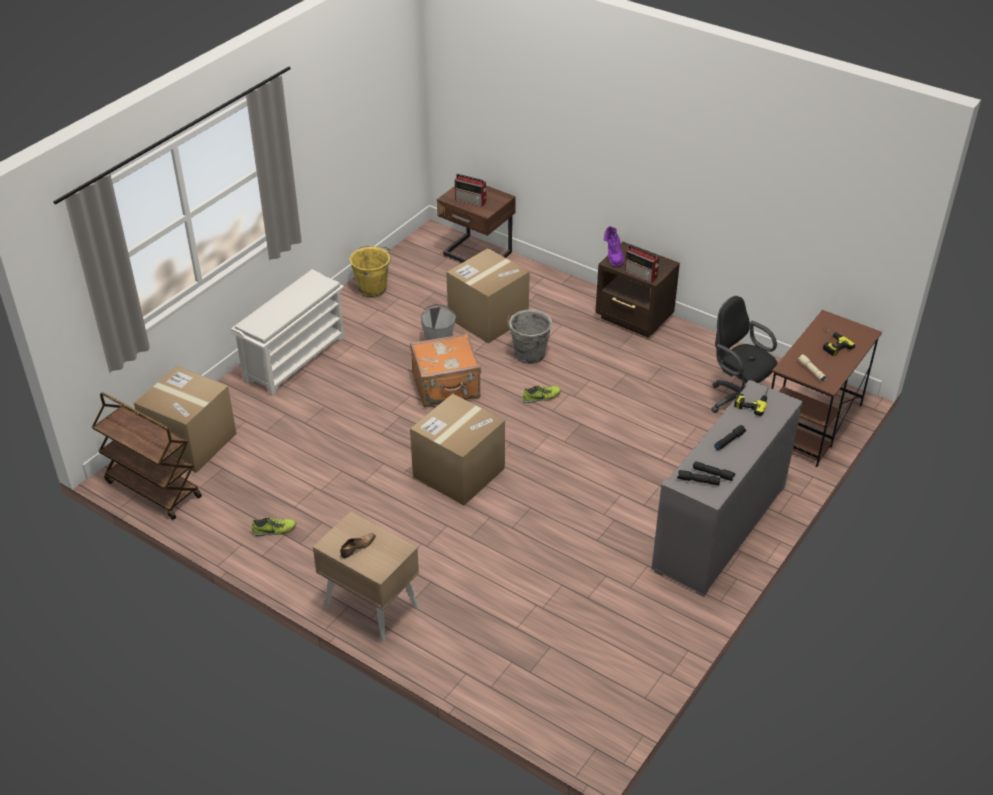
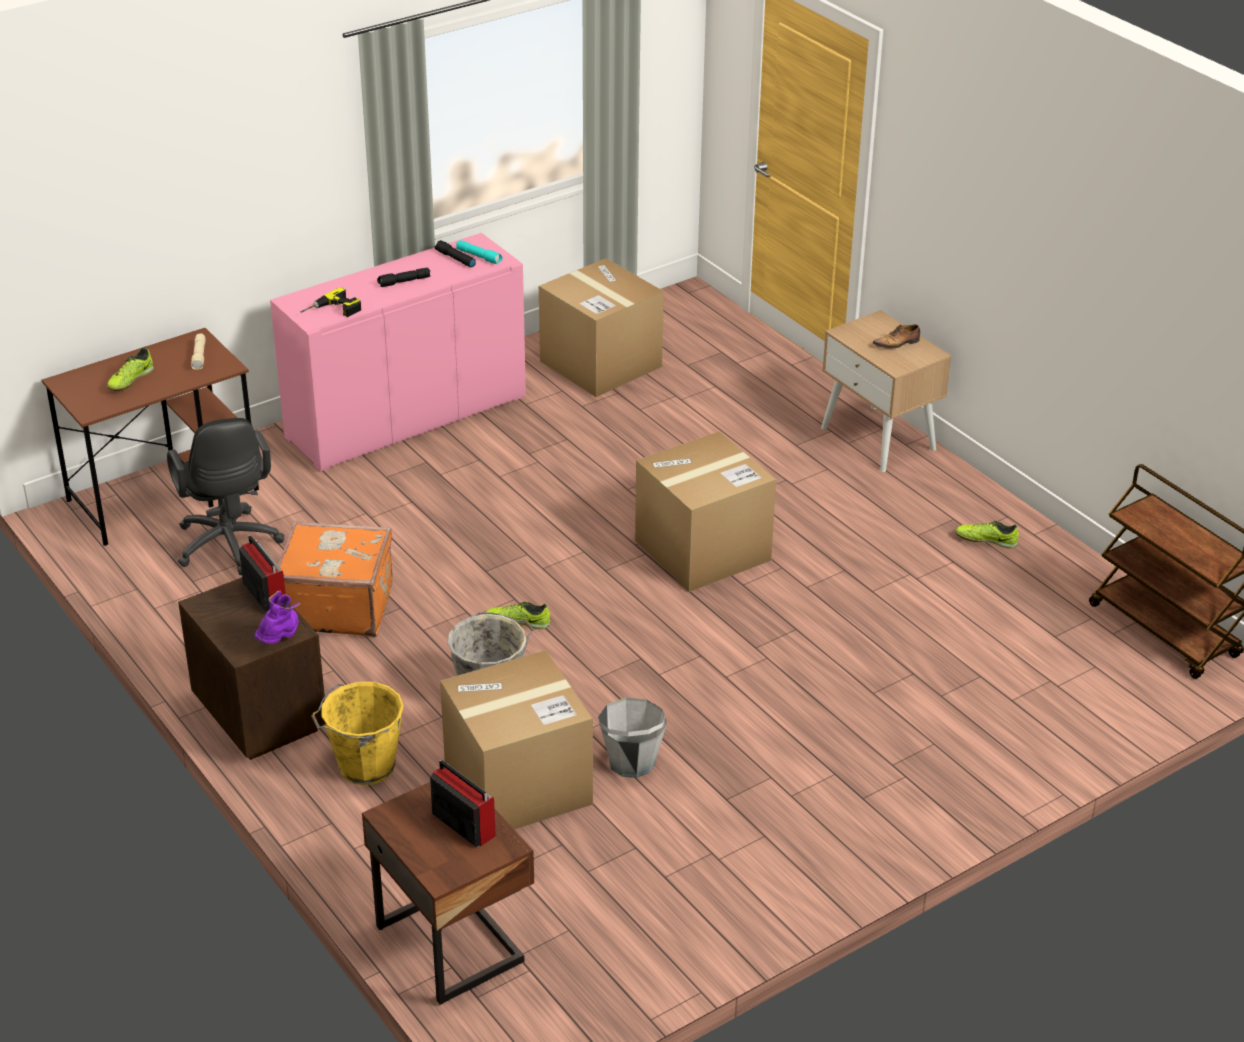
camera: 160 degrees left, 5 degrees down
cardboard box [134,366,237,473] -> cardboard box moved to [539,258,664,397]
white shoe rack [231,270,345,396] -> none
yellow bucket [349,246,392,298] -> yellow bucket moved to [311,682,404,785]
orange suitcase [410,333,481,407] -> orange suitcase moved to [278,521,393,637]
grey cabinet [651,380,803,597] -> pink cabinet [270,233,526,472]
black flashlight [677,470,721,485] -> turquoise flashlight [456,240,502,264]
power drill [823,327,855,356] -> shoe [107,348,154,391]

